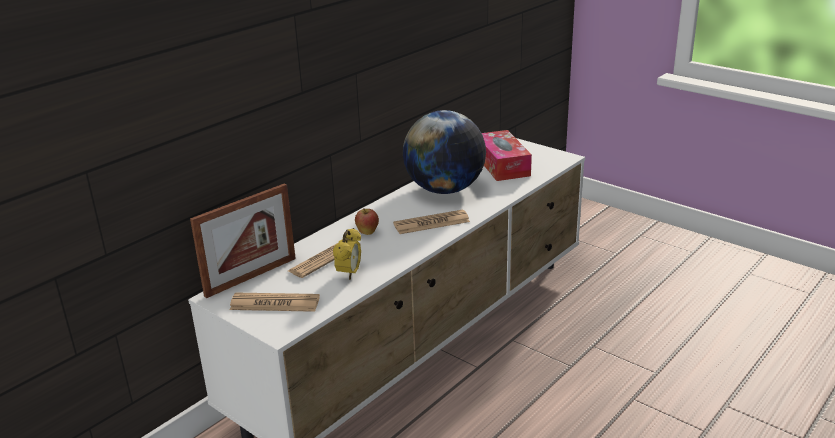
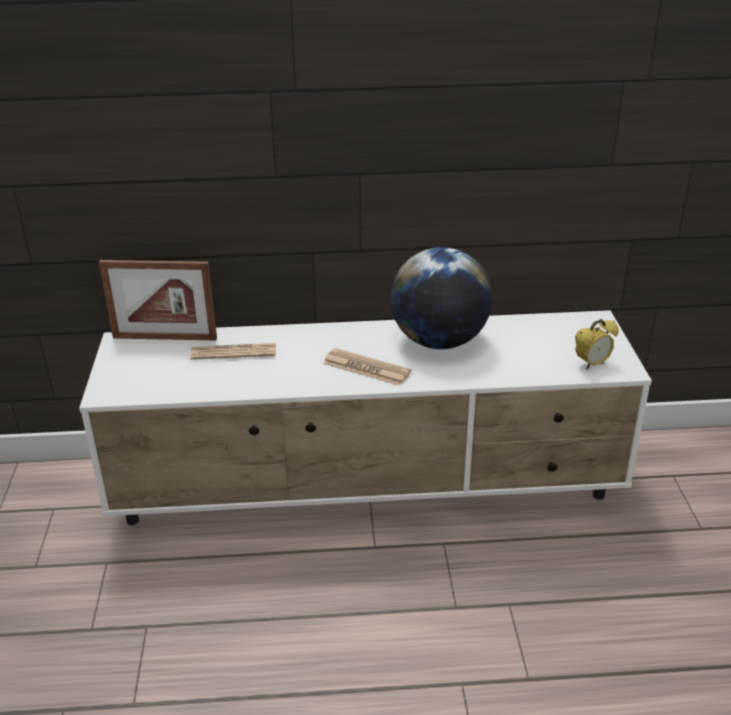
camera: 45 degrees right, 5 degrees up
newspaper [230,293,320,312] -> none
alarm clock [333,228,361,280] -> alarm clock moved to [575,319,618,370]
apple [355,208,379,235] -> none
tissue box [482,130,532,181] -> none

